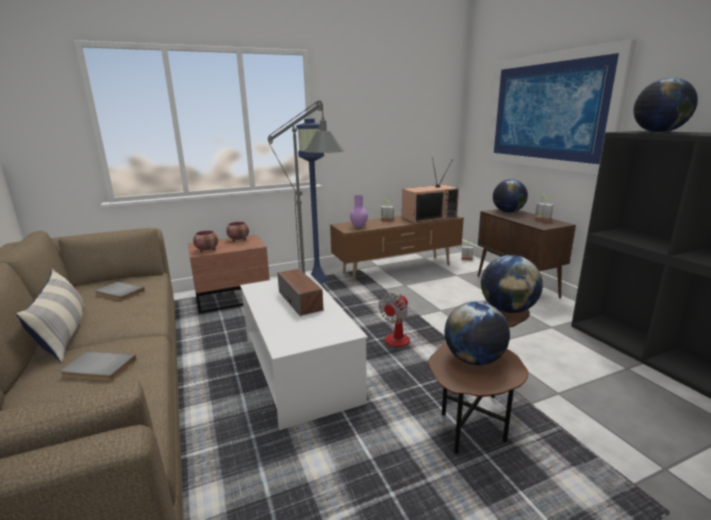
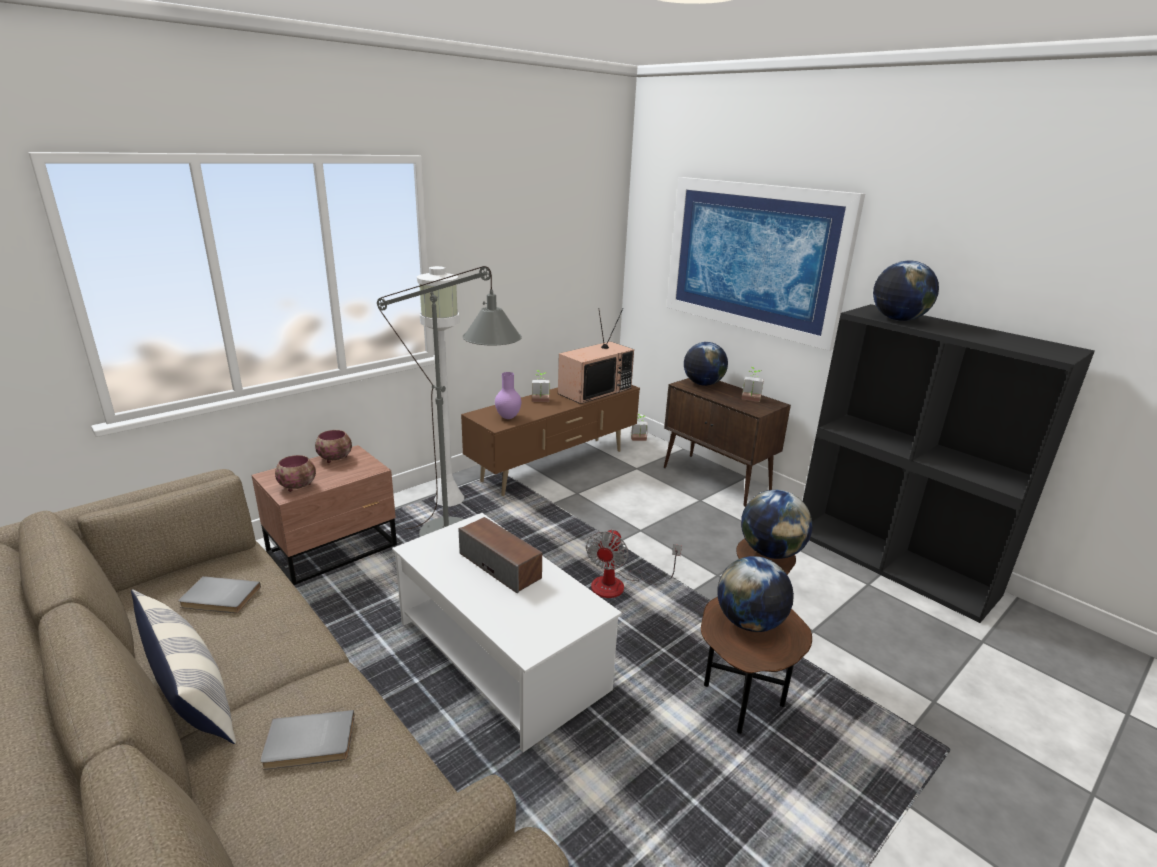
camera: 20 degrees left, 5 degrees up
blue floor lamp [296,119,328,284] -> white floor lamp [417,266,464,506]

